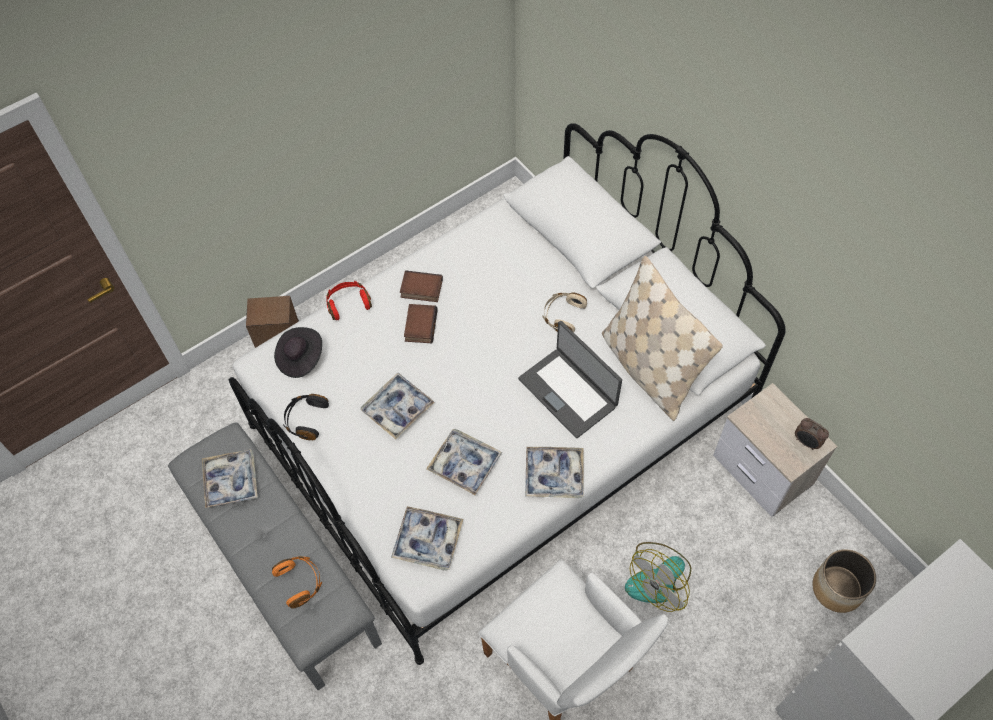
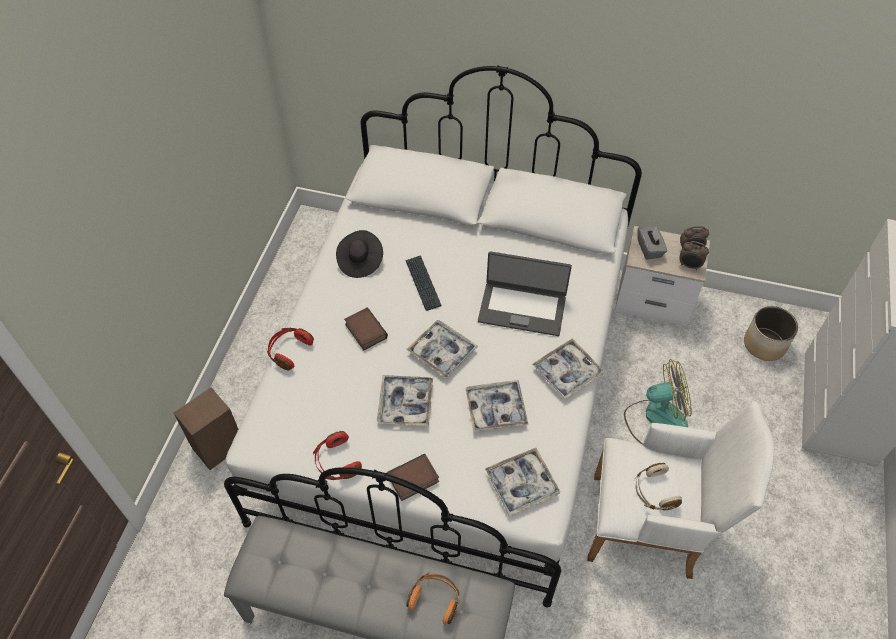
camera: 40 degrees left, 5 degrees down
tray [202,449,258,508] -> tray moved to [406,320,478,378]
black hat [274,327,322,378] -> black hat moved to [336,230,383,278]
black headphones [283,394,329,440] -> red headphones [313,431,362,480]
book [400,270,443,302] -> book moved to [387,454,439,501]
beige headphones [542,292,587,332] -> beige headphones moved to [634,463,682,510]
beige pillow [602,256,723,421] -> none
fan [625,542,691,612] -> fan turned 105 degrees counterclockwise [624,359,692,444]
none -> keyboard [405,255,441,311]
none -> grey tissue box [637,226,667,260]
none -> alarm clock [679,241,709,270]

